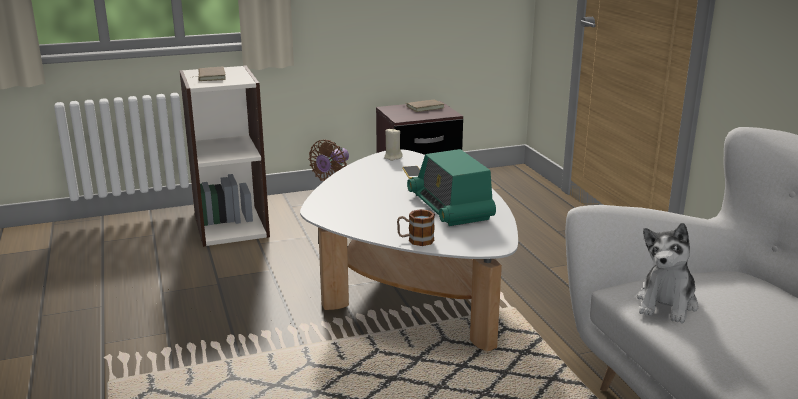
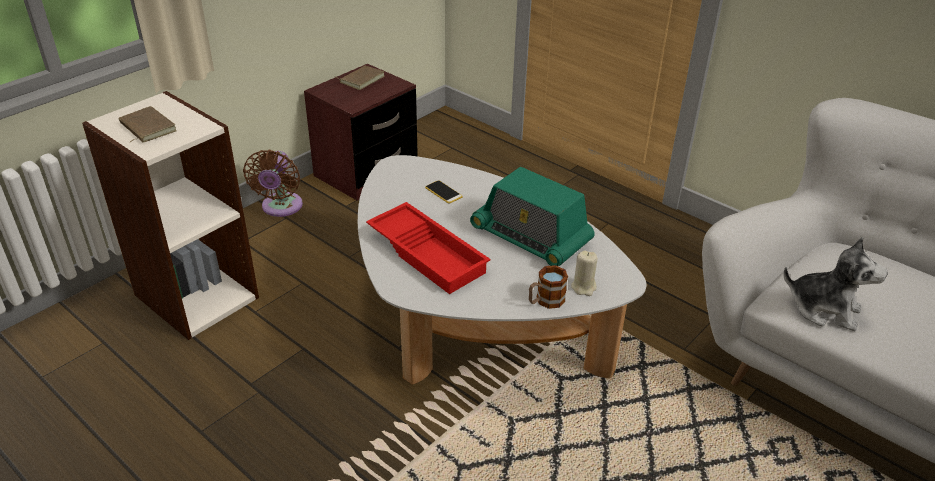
camera: 30 degrees left, 15 degrees up
beige candle [384,129,403,161] -> beige candle moved to [571,250,598,296]
plush toy [637,223,698,323] -> plush toy turned 60 degrees counterclockwise [783,237,888,331]
none -> red tray [366,202,491,294]

